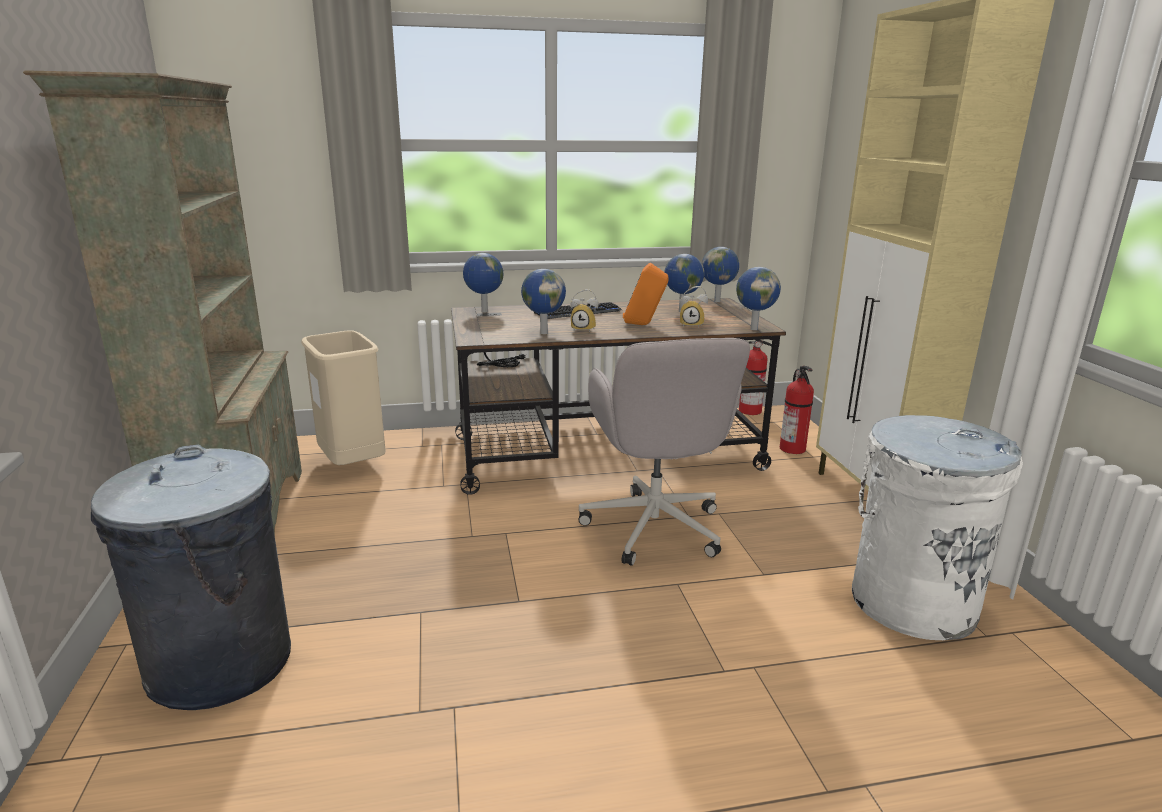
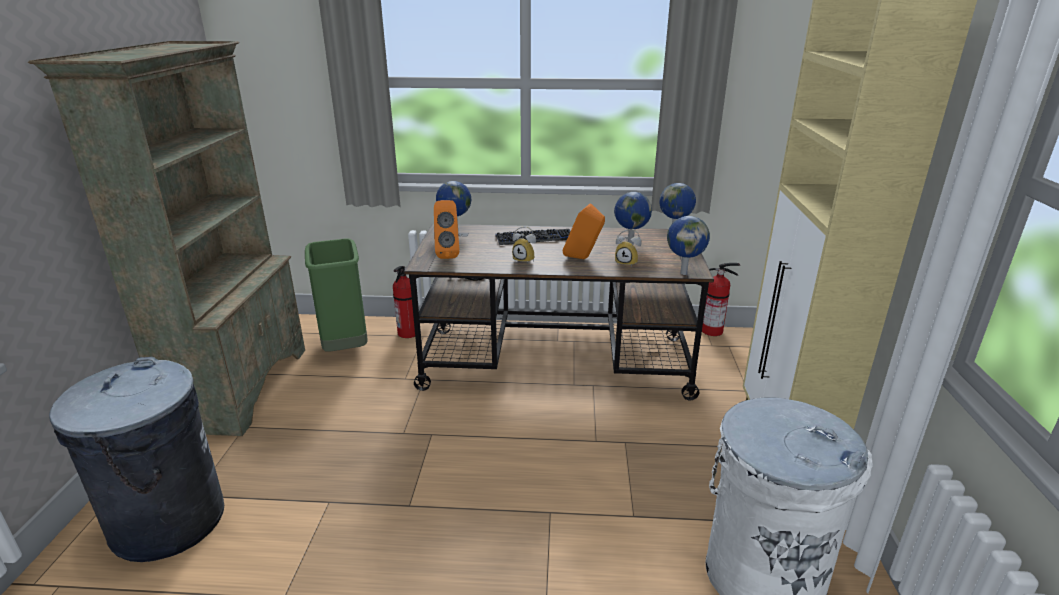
camera: 15 degrees right, 5 degrees up
beige trash can [301,330,386,465] -> green trash can [305,239,368,352]
globe [521,269,566,334] -> none
grey office chair [579,338,750,566] -> none
fire extinguisher [780,366,814,454] -> fire extinguisher moved to [393,266,415,338]
none -> orange speaker [434,200,459,259]

